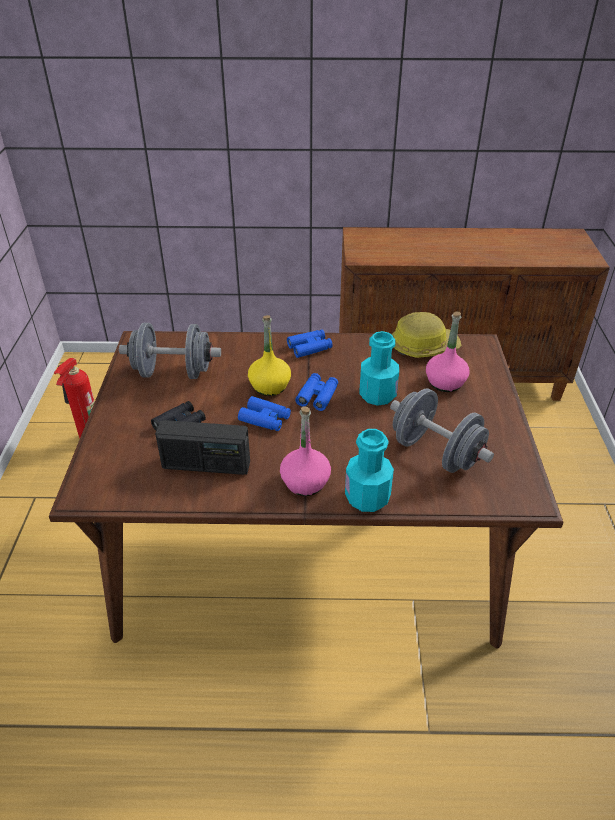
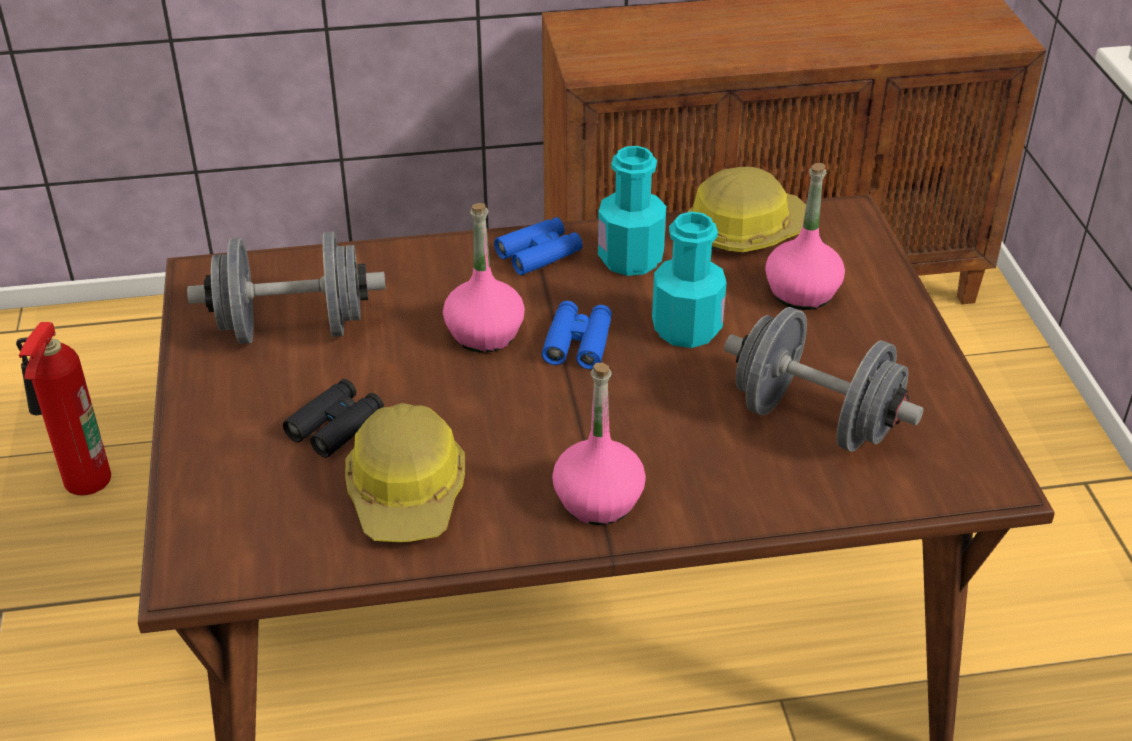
camera: 10 degrees left, 0 degrees up
radio [155,420,250,475] -> hard hat [345,403,465,542]
blue binoculars [238,396,291,431] -> none
yellow bottle [248,315,291,396] -> pink bottle [443,203,525,353]
turquoise bottle [345,429,394,512] -> turquoise bottle moved to [598,146,666,276]

